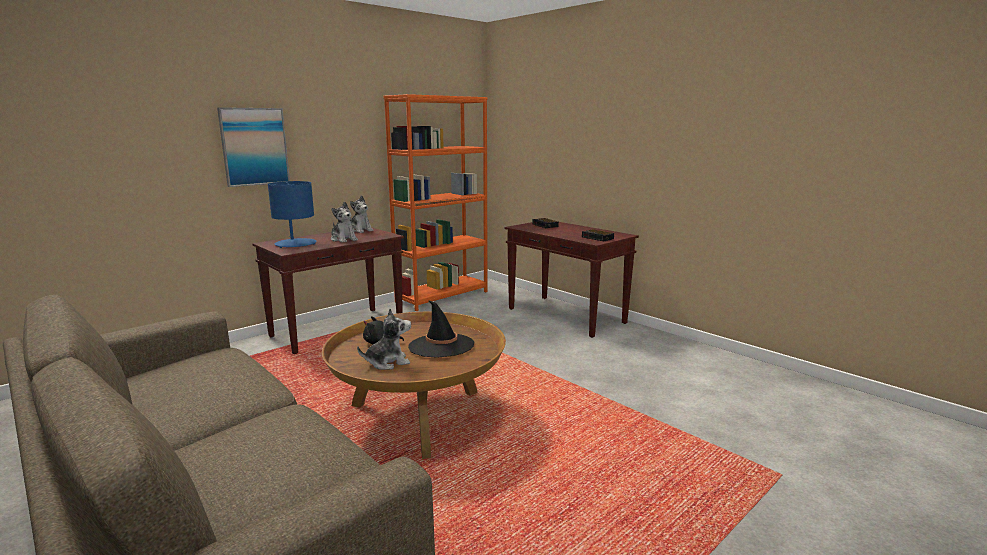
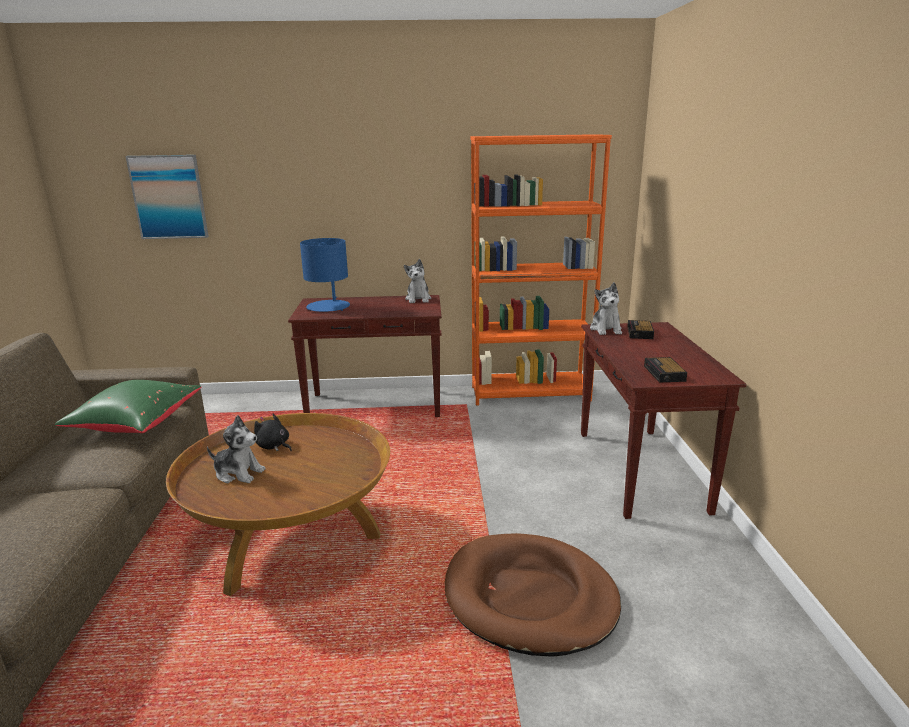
camera: 40 degrees right, 5 degrees up
picture [217,107,290,187] -> picture moved to [125,155,209,239]
plush toy [331,202,358,243] -> plush toy moved to [590,282,622,335]
black hat [408,300,474,358] -> none
none -> green pillow [55,380,201,433]
none -> brown dog bed [445,533,621,657]

